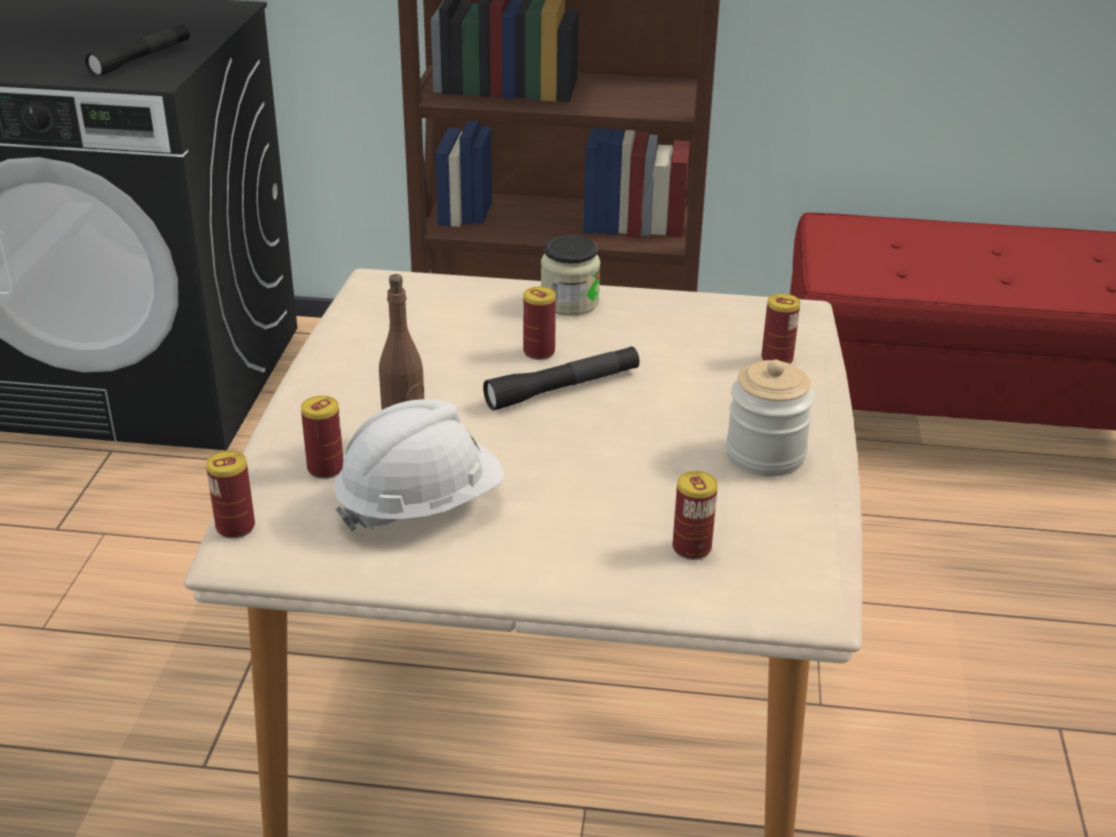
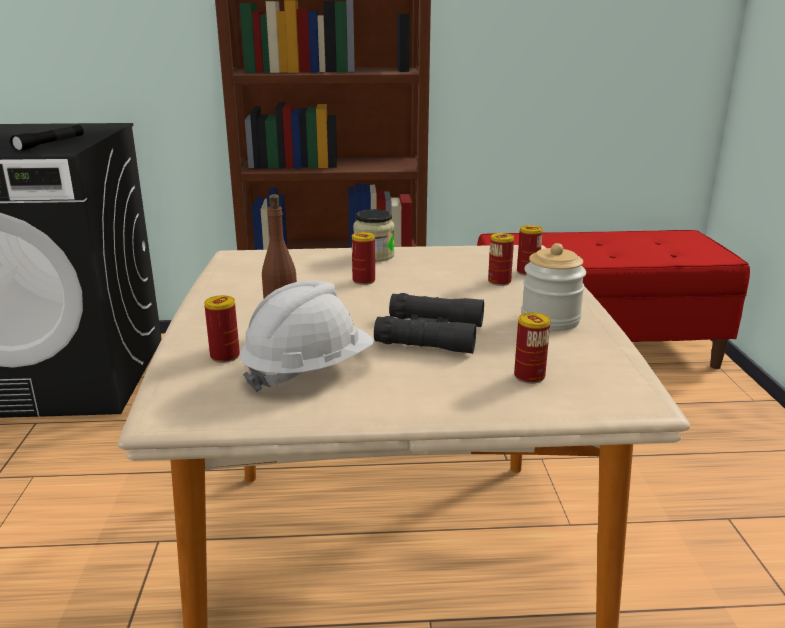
camera: 10 degrees left, 10 degrees down
can [206,451,255,539] -> can moved to [488,233,514,286]
black flashlight [483,346,639,410] -> none
none -> black binoculars [374,293,484,354]

